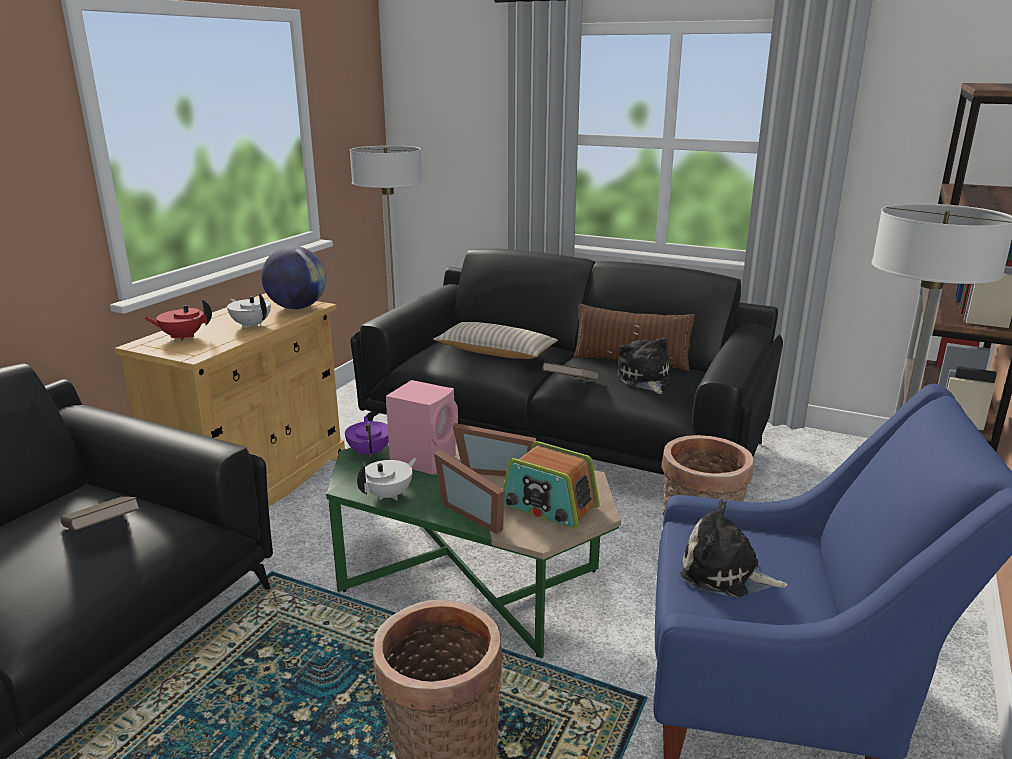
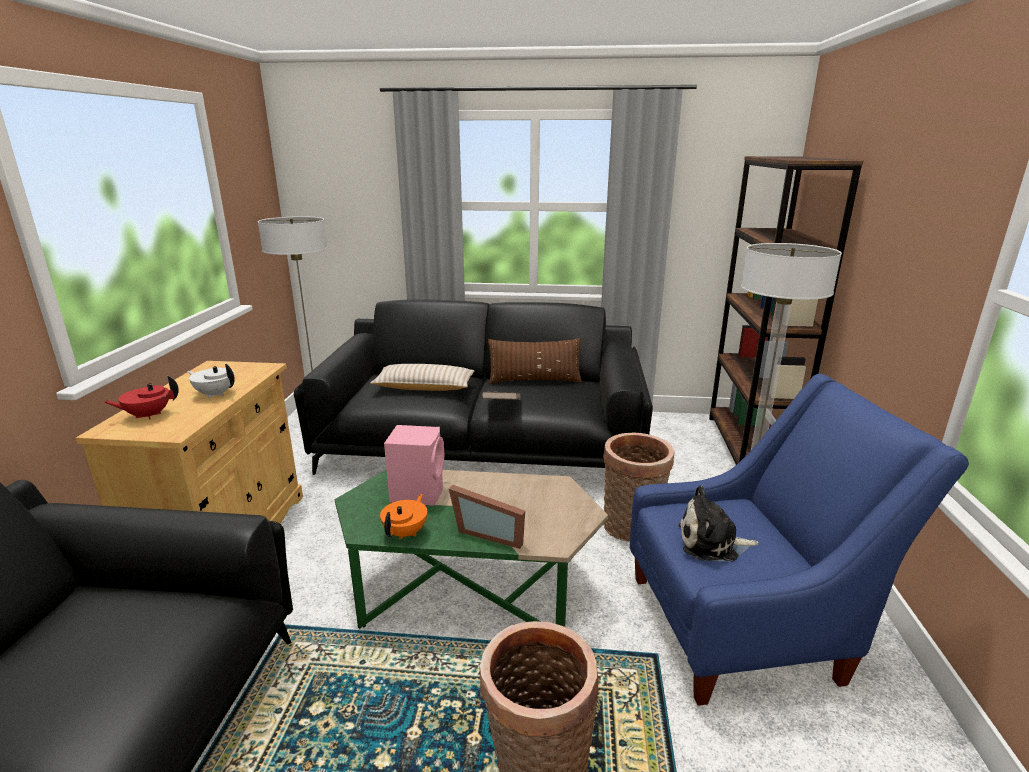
camera: 20 degrees left, 0 degrees up
brown book [61,496,140,531] -> none
globe [261,246,326,309] -> none
purple teapot [345,416,389,458] -> none
white teapot [357,458,417,501] -> orange teapot [380,494,427,539]
picture frame [453,423,536,477] -> none
radio [503,441,600,529] -> none
plush toy [617,338,672,394] -> none

